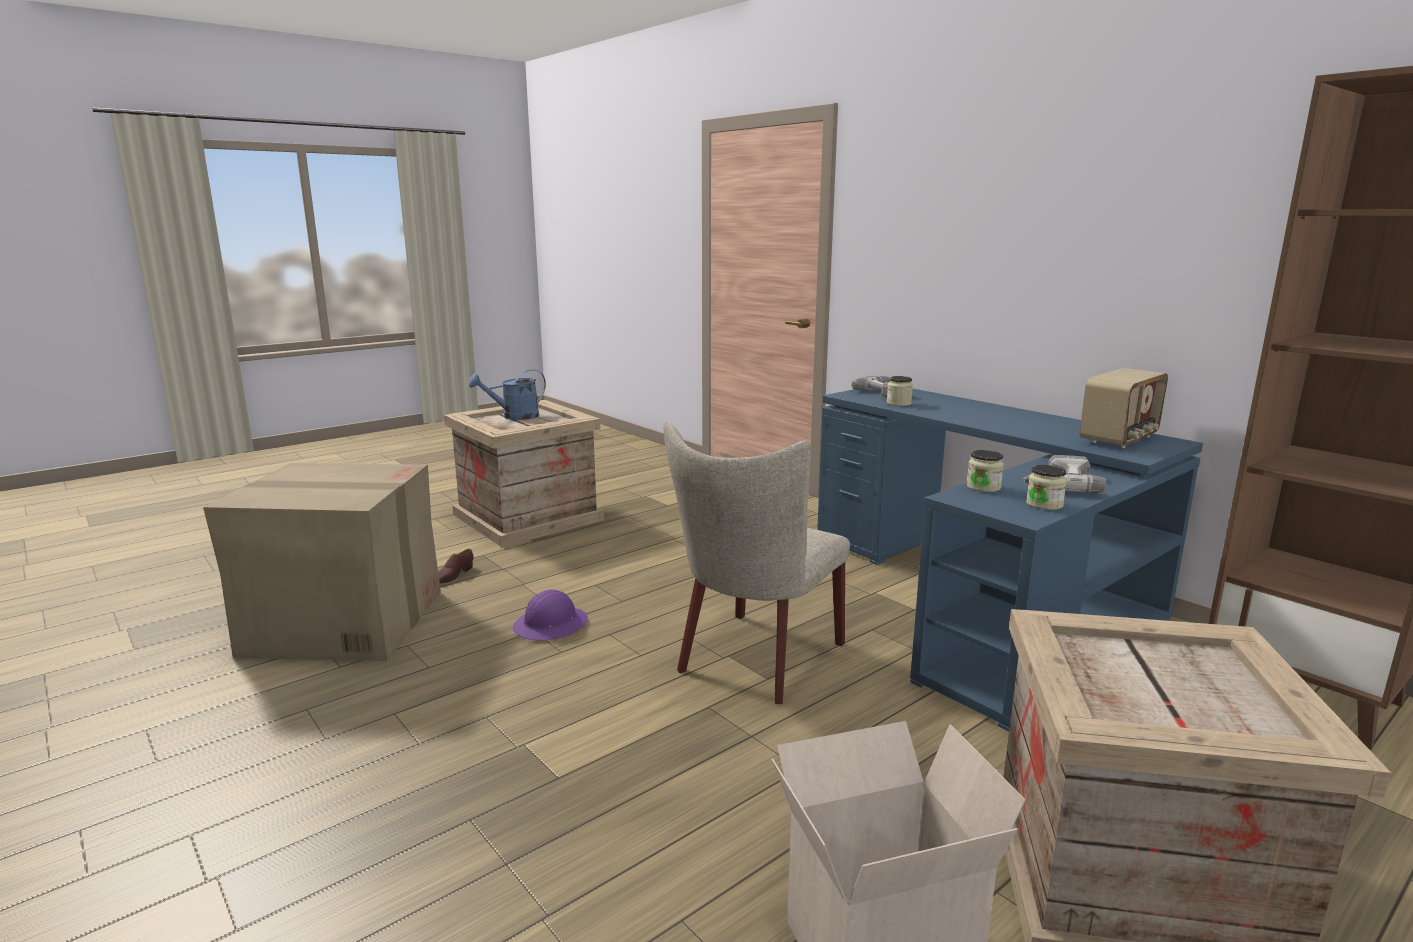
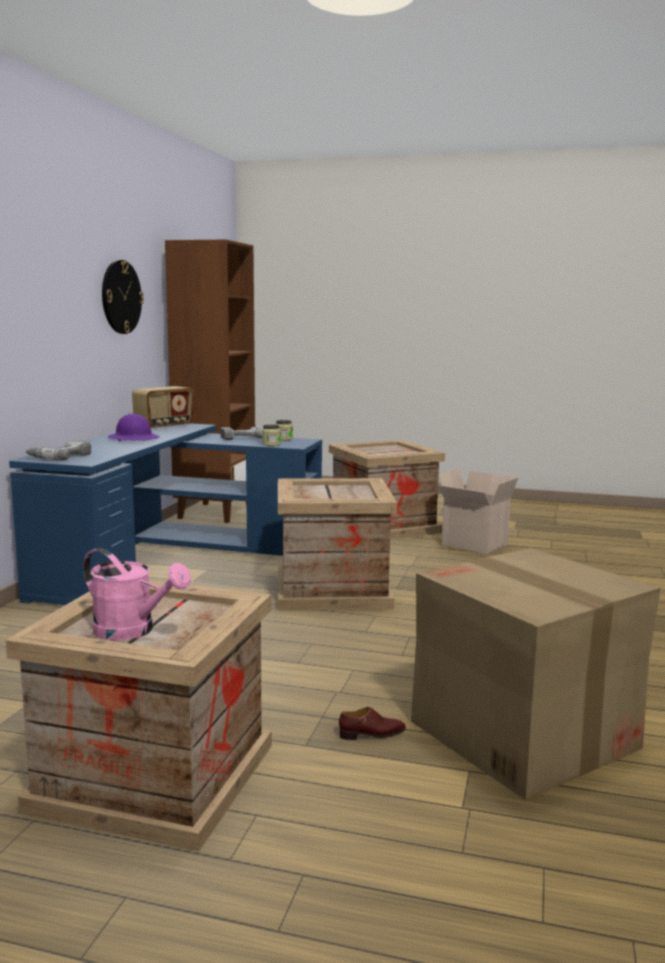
camera: 125 degrees left, 5 degrees down
blue watering can [469,369,546,420] -> pink watering can [83,548,191,640]
purple hard hat [513,590,588,640] -> purple hard hat moved to [108,414,160,441]
beige chair [664,421,850,704] -> crate [278,478,397,610]
jar [887,376,913,406] -> none
radio [1080,368,1168,448] -> radio turned 120 degrees clockwise [132,386,194,430]
none -> wall clock [102,260,144,334]

